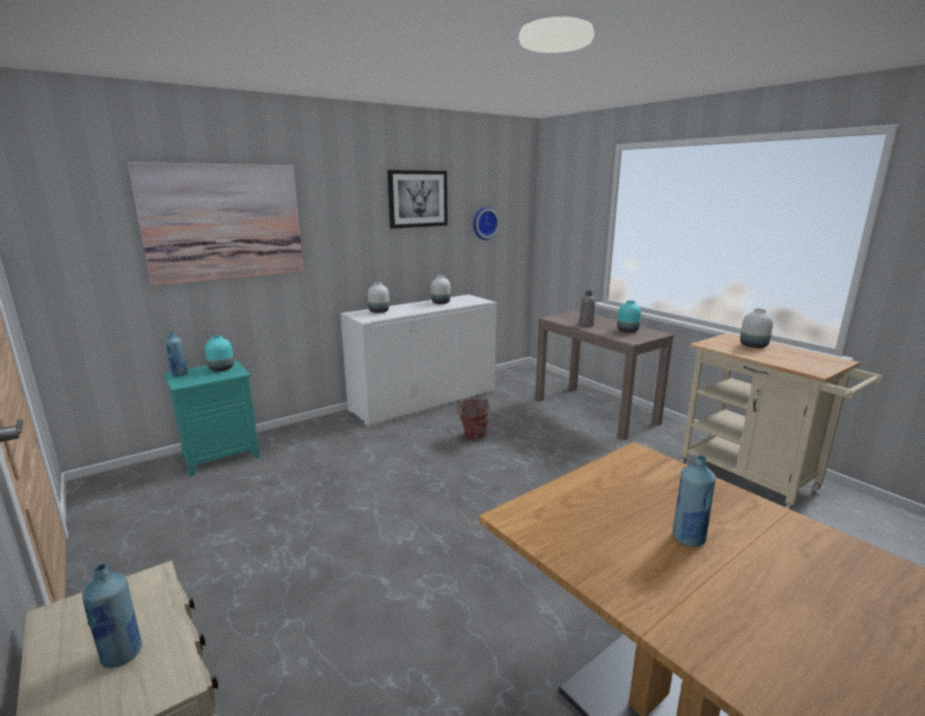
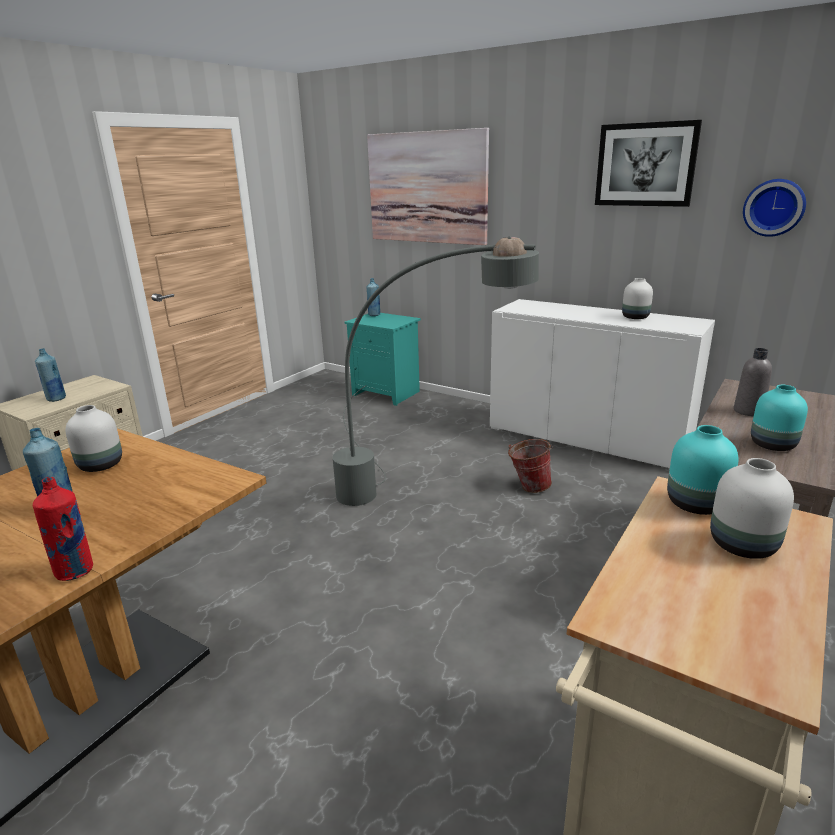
camera: 70 degrees right, 5 degrees up
turquoise vase [205,335,234,371] -> turquoise vase moved to [667,425,739,515]
white vase [368,282,389,313] -> white vase moved to [65,405,122,472]
none -> red bottle [33,477,93,581]
none -> grey floor lamp [333,237,539,506]

